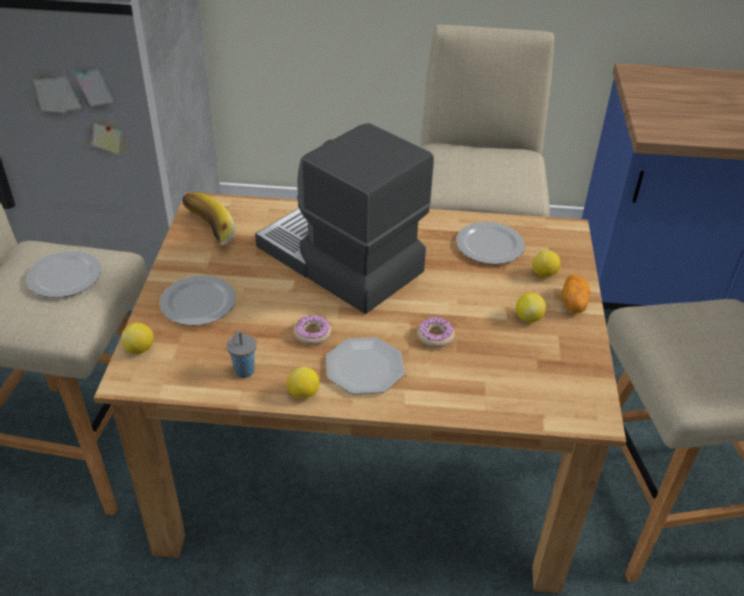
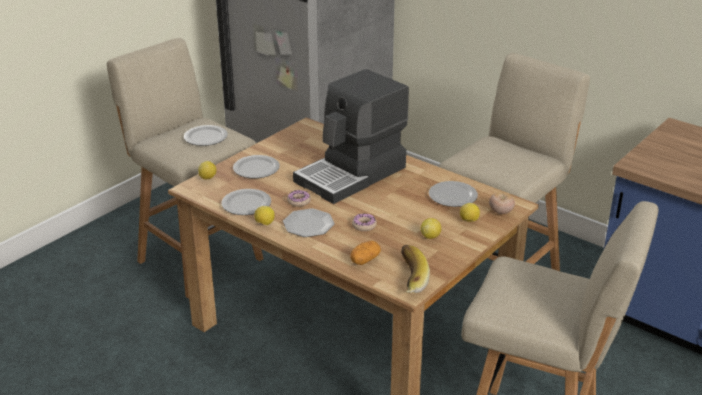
camera: 35 degrees right, 10 degrees down
banana [182,192,235,246] -> banana moved to [401,245,430,293]
grey cup [227,330,256,378] -> plate [221,189,271,215]
coffee machine [255,123,434,314] -> coffee machine turned 120 degrees counterclockwise [293,69,409,204]
potato [562,274,590,313] -> potato moved to [350,241,381,265]
none -> tomato [489,193,515,214]

